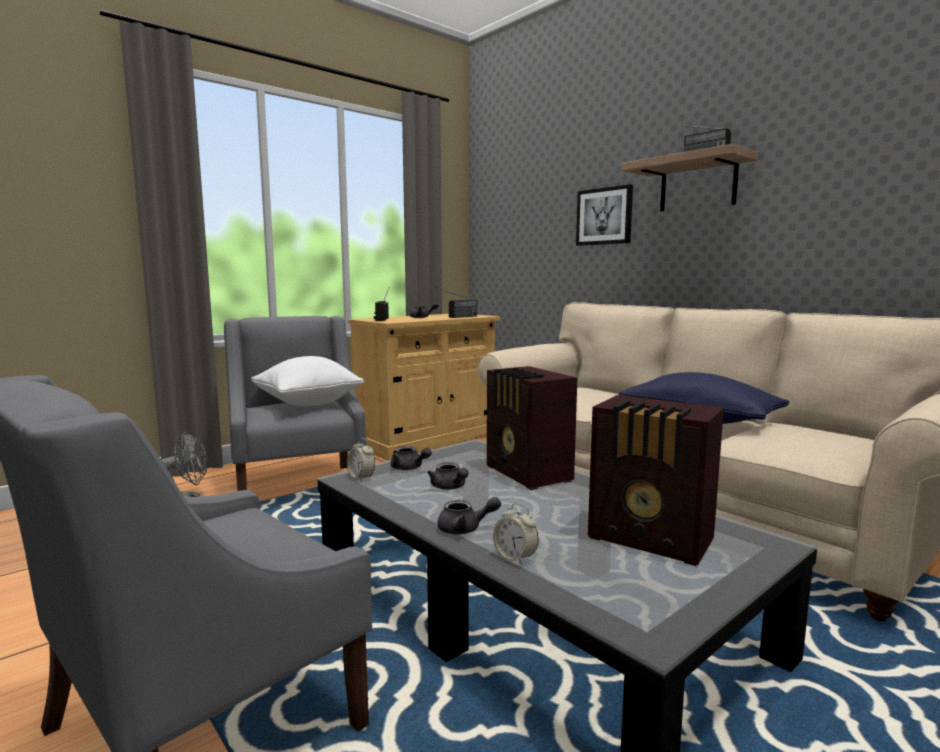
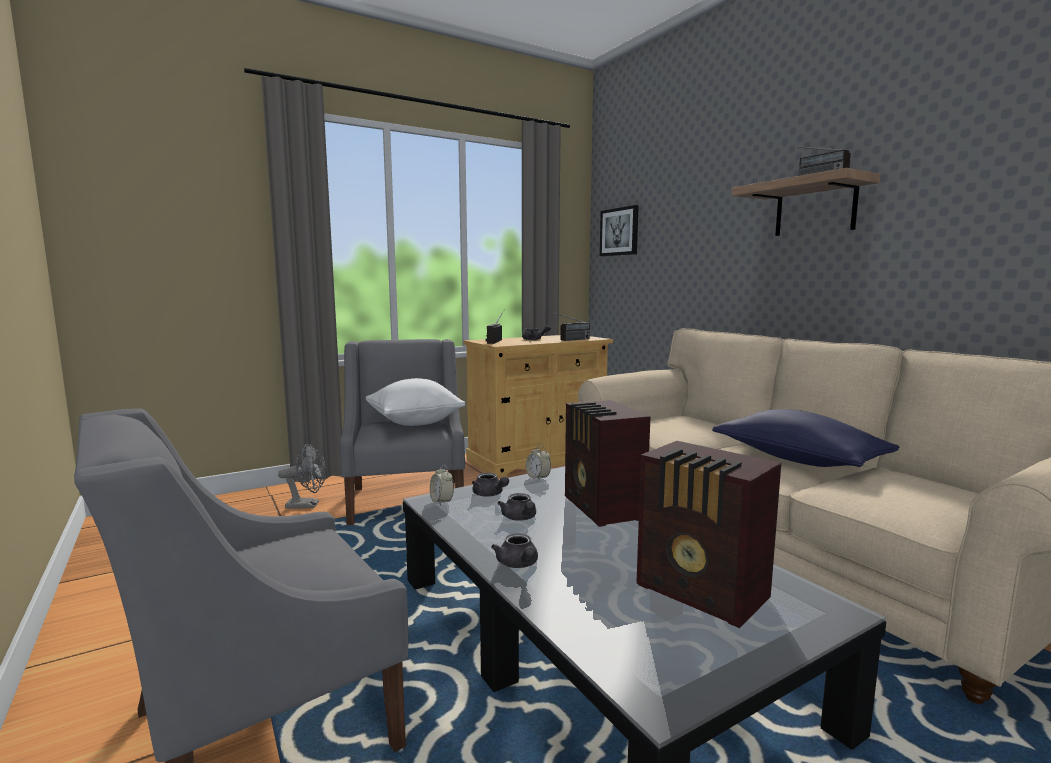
camera: 10 degrees right, 0 degrees up
grey teapot [437,497,501,535] -> grey teapot turned 60 degrees clockwise [491,533,538,568]
alarm clock [493,503,539,566] -> alarm clock moved to [526,445,551,481]
picture [576,184,633,246] -> picture moved to [600,205,639,256]

